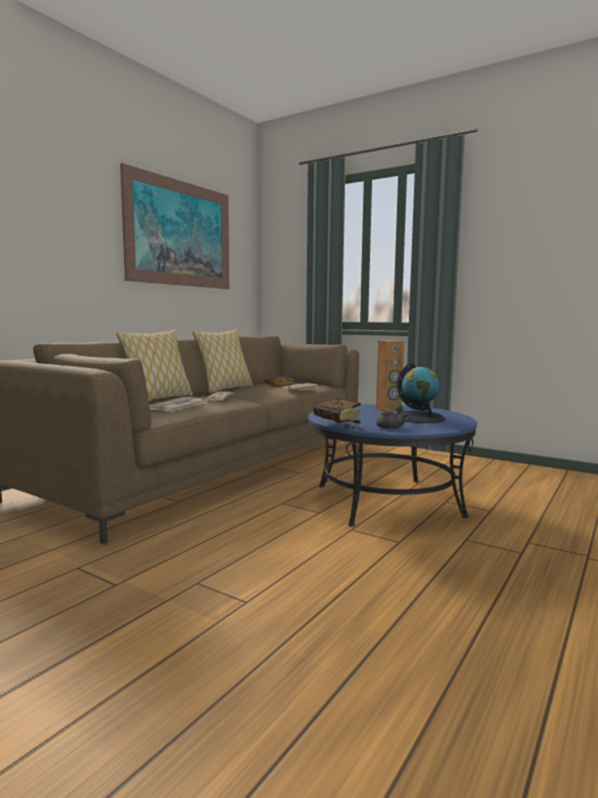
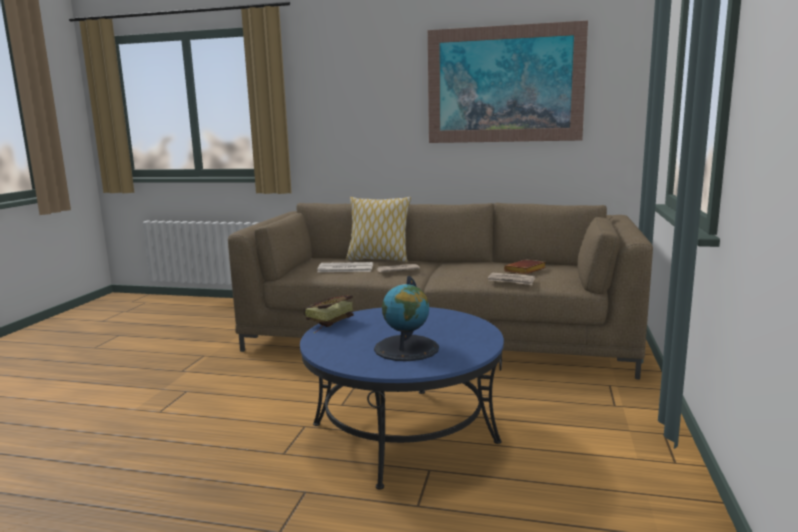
camera: 70 degrees right, 5 degrees up
pillow [192,330,253,393] -> none
brown speaker [376,340,404,411] -> none
grey teapot [376,404,408,429] -> none

